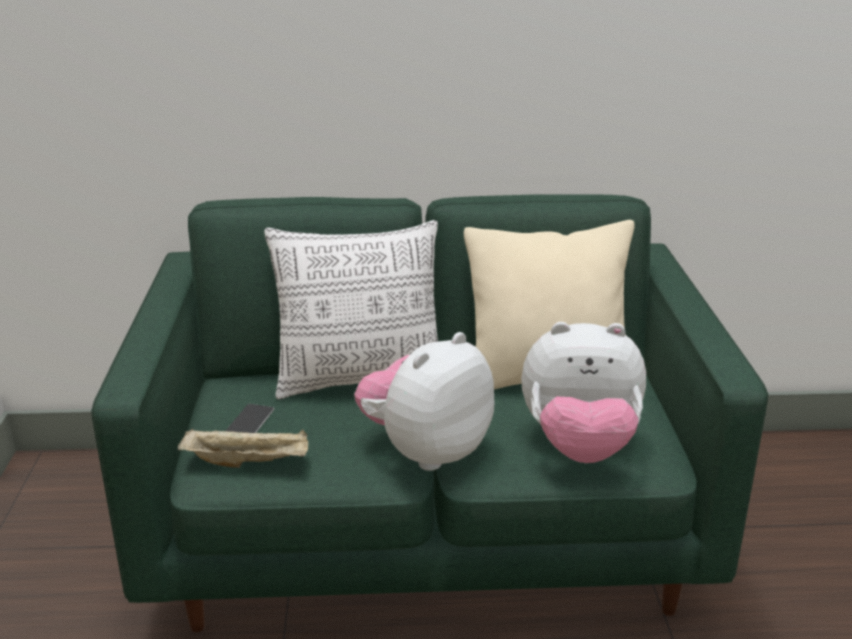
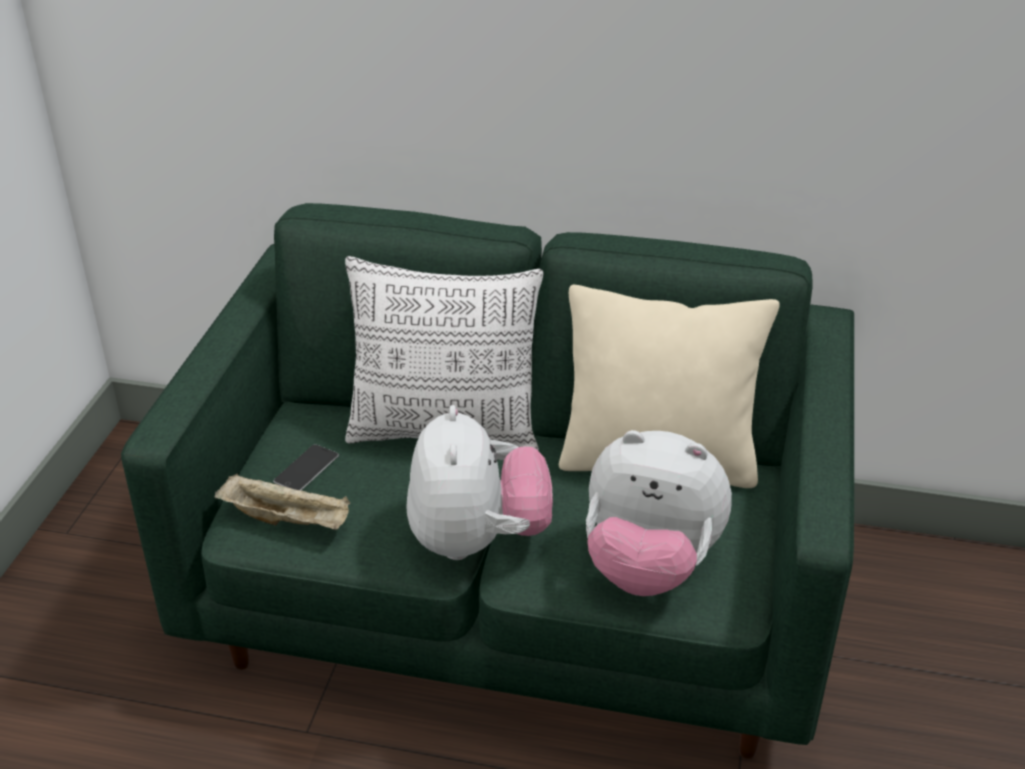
camera: 15 degrees right, 10 degrees up
plush toy [354,332,494,471] -> plush toy turned 120 degrees clockwise [406,405,553,560]

